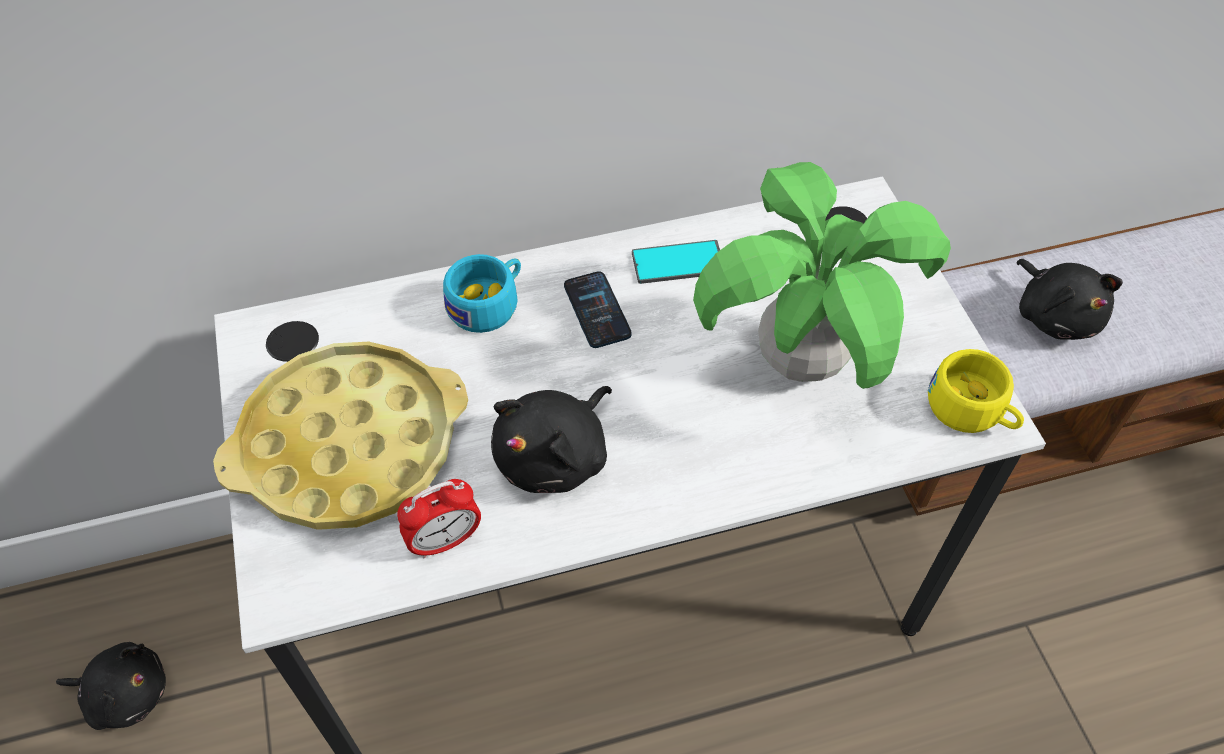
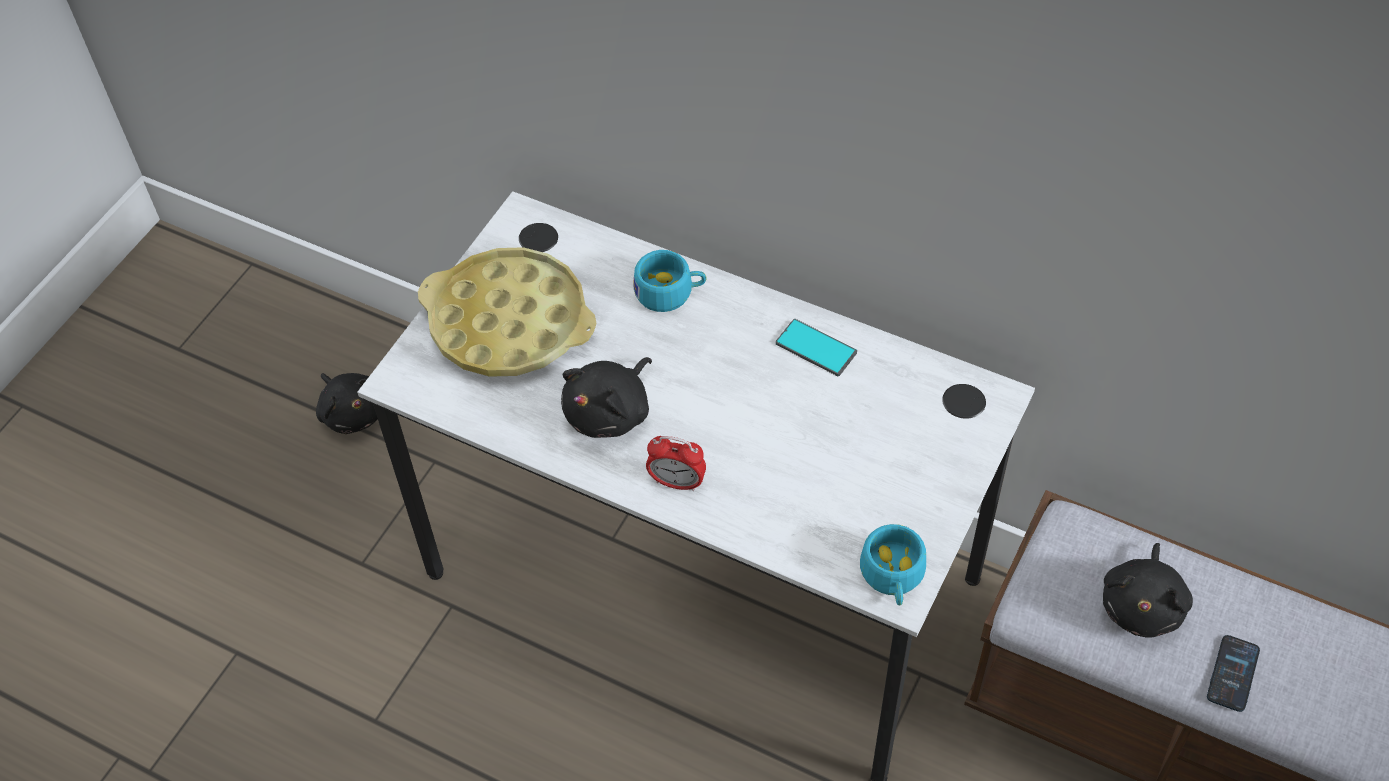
camera: 45 degrees right, 0 degrees up
alarm clock [397,479,481,558] -> alarm clock moved to [646,436,706,491]
black plush toy [491,386,612,493] -> black plush toy turned 45 degrees counterclockwise [561,357,652,438]
phone [564,271,632,348] -> phone moved to [1207,635,1260,712]
potted plant [693,162,951,389] -> none
yellow cup [928,349,1024,433] -> turquoise cup [860,524,926,606]

